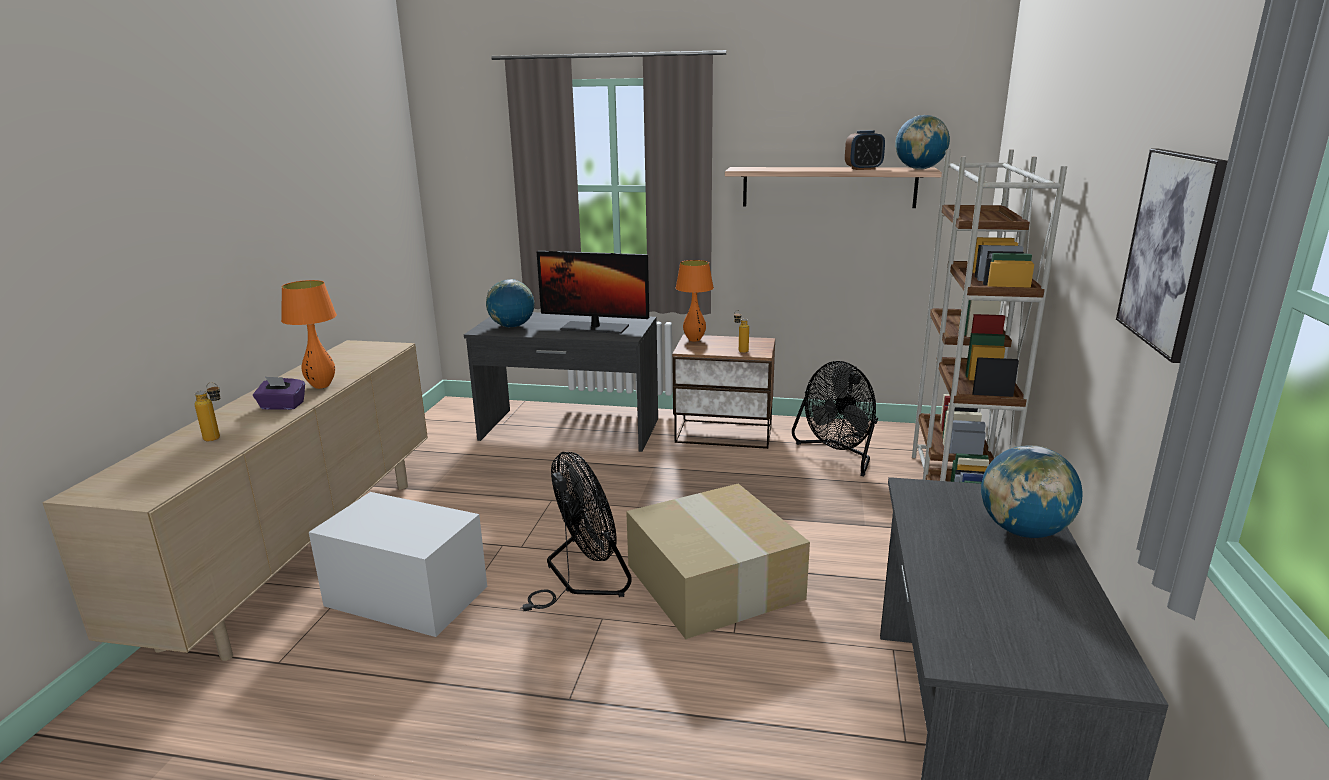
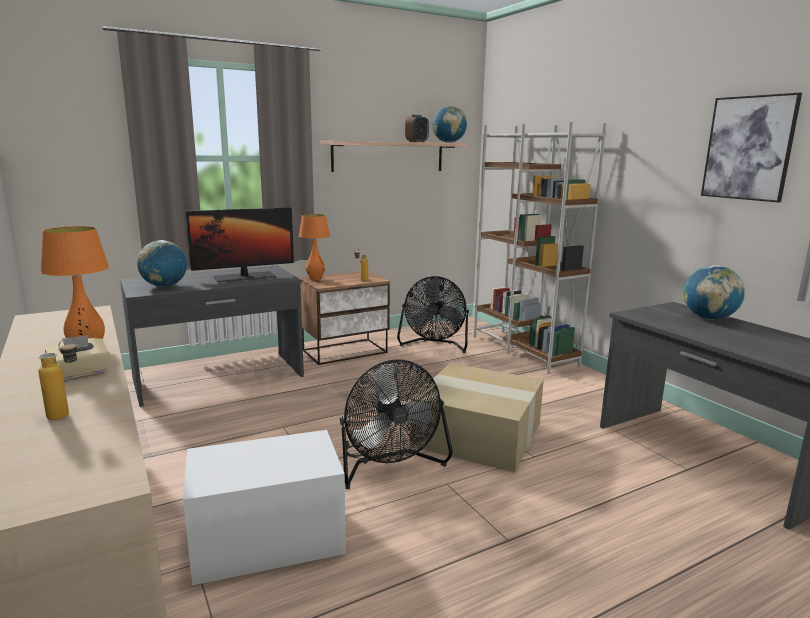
camera: 40 degrees left, 5 degrees down
purple tissue box [253,377,305,410] -> beige tissue box [45,335,109,380]
black fan [520,452,632,611] -> black fan turned 135 degrees clockwise [340,359,452,489]

